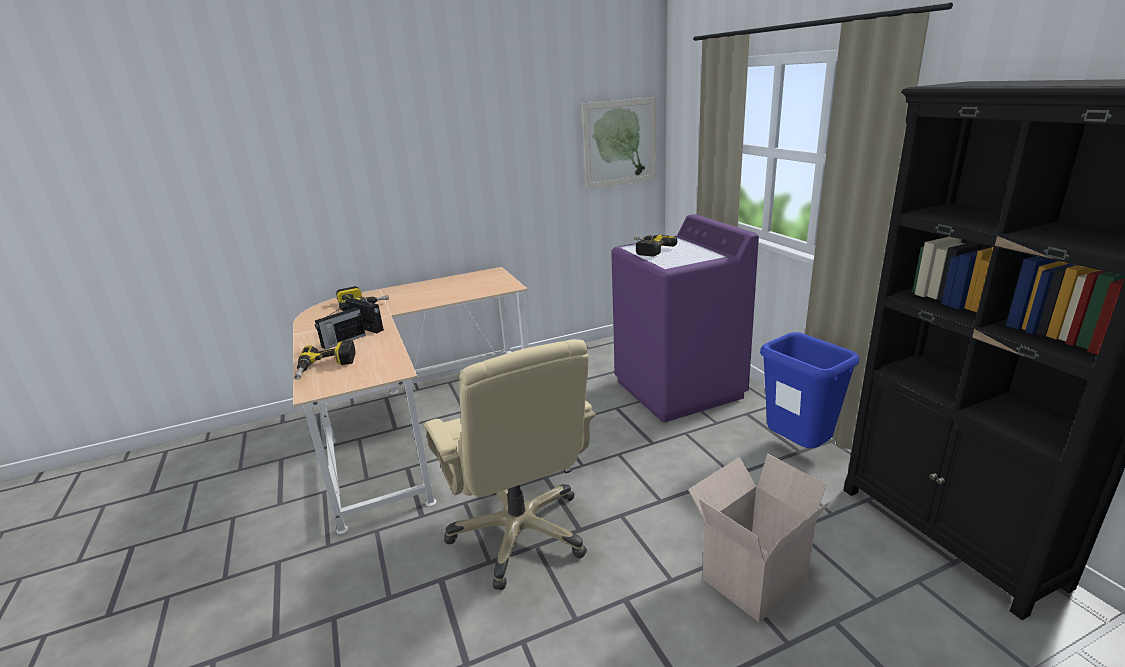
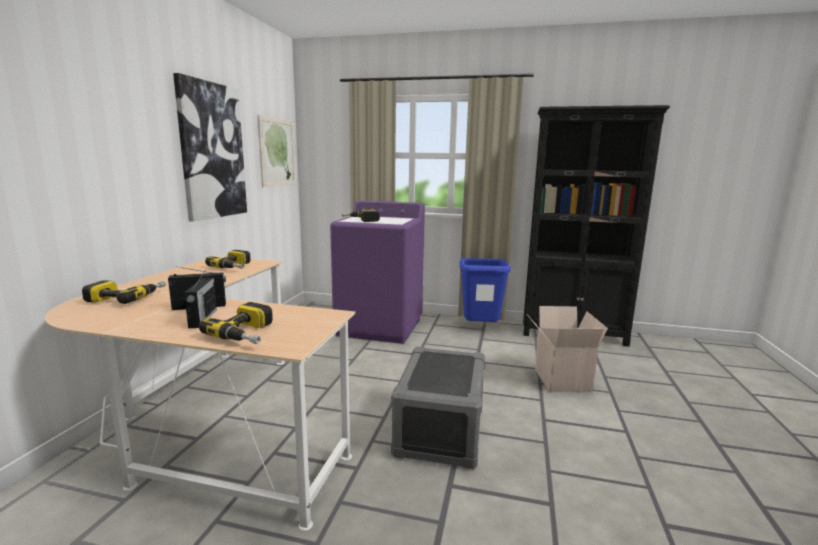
camera: 55 degrees left, 10 degrees down
beige office chair [424,339,596,590] -> grey storage box [391,346,485,469]
none -> picture [173,73,247,222]
none -> power drill [205,250,251,269]

